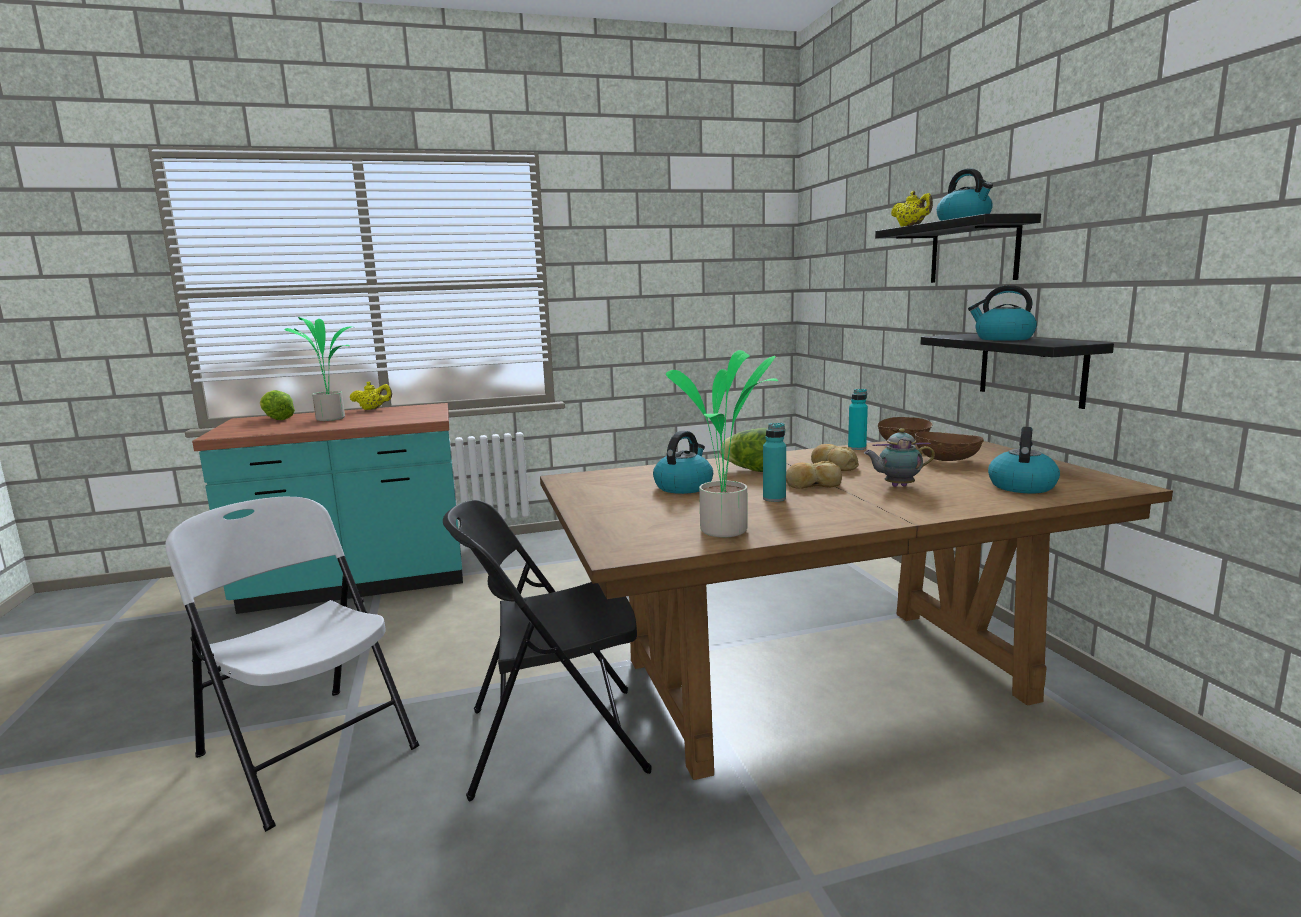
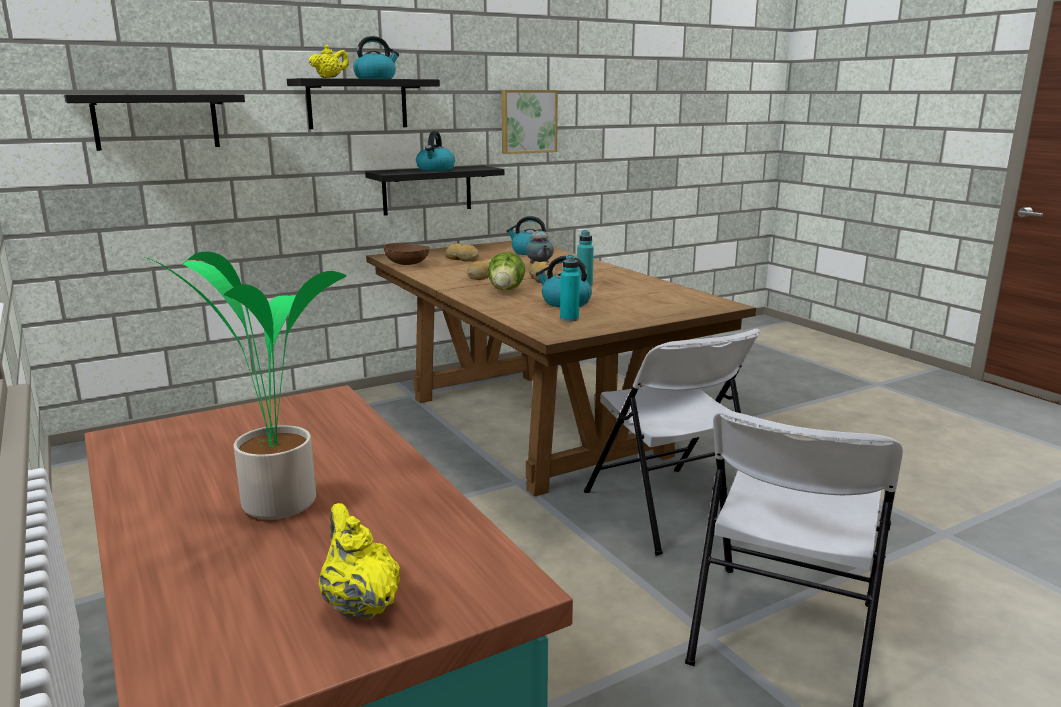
camera: 105 degrees left, 5 degrees up
lettuce [260,390,295,420] -> none
yellow teapot [350,381,392,410] -> yellow teapot moved to [319,503,400,620]
black chair [443,500,652,802] -> white chair [584,328,760,556]
potted plant [666,350,778,538] -> none
turquoise bottle [848,389,868,450] -> turquoise bottle moved to [560,254,580,321]
brown bowl [915,432,984,461] -> bread [445,243,479,262]
none -> black shelf [64,94,245,151]
none -> picture [501,90,558,154]

